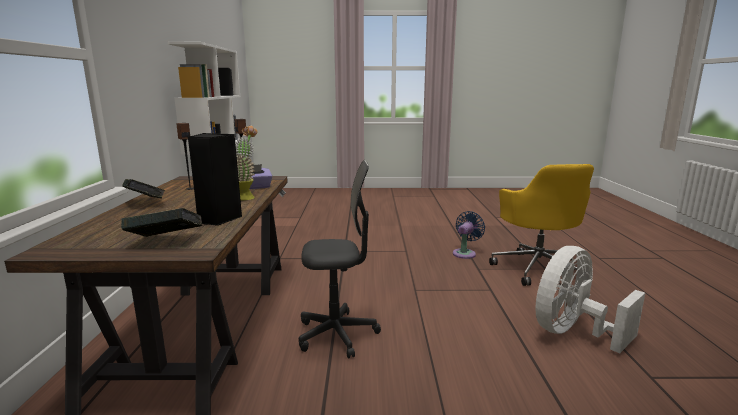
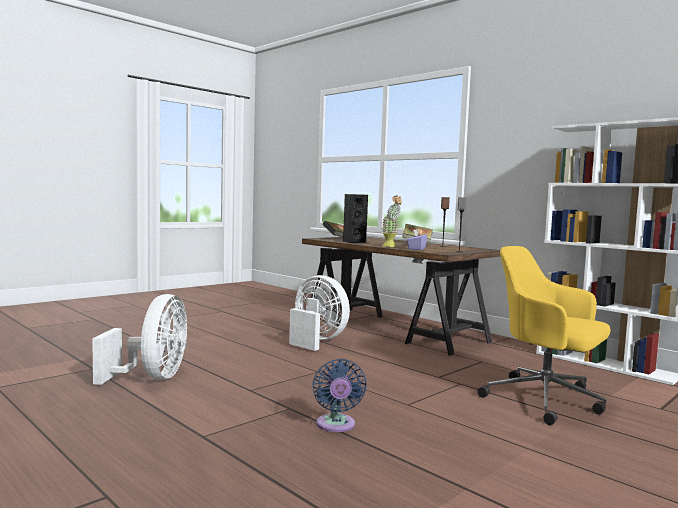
camera: 135 degrees right, 10 degrees down
grey office chair [299,160,381,359] -> white fan [289,275,350,351]
yellow office chair [489,164,594,286] -> yellow office chair moved to [477,246,611,425]

